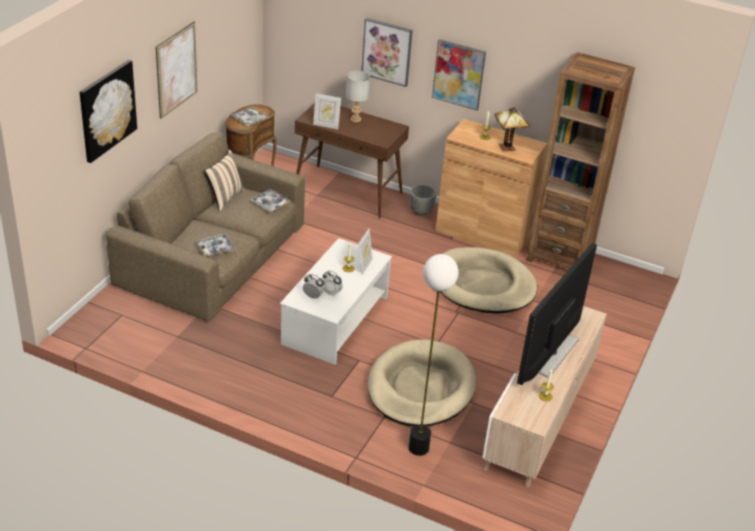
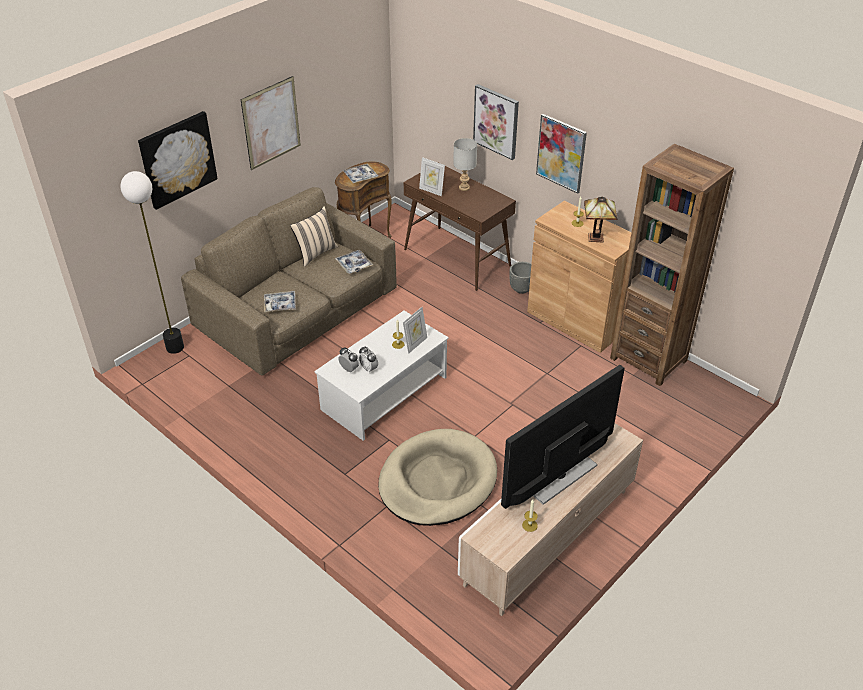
camera: 20 degrees right, 5 degrees up
floor lamp [409,254,458,456] -> floor lamp moved to [121,171,184,354]
beige dog bed [439,247,537,313] -> none

